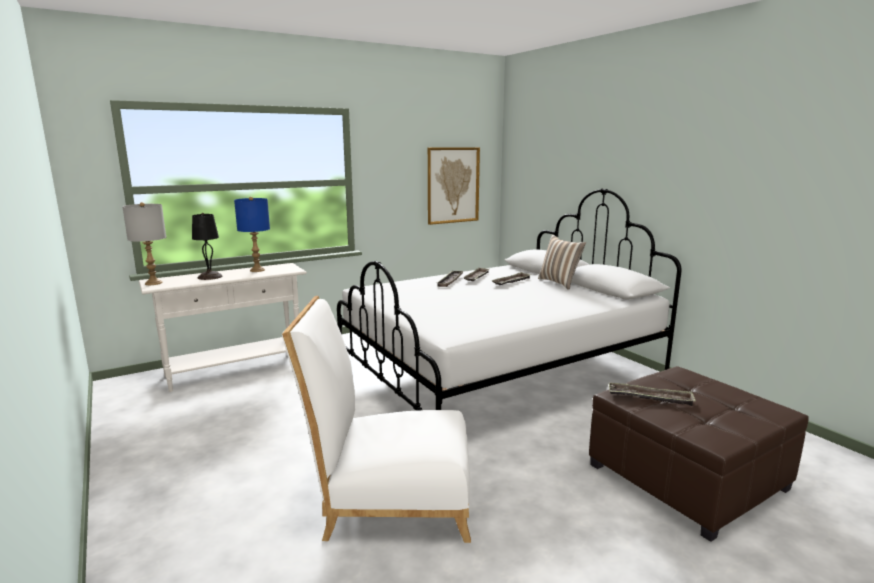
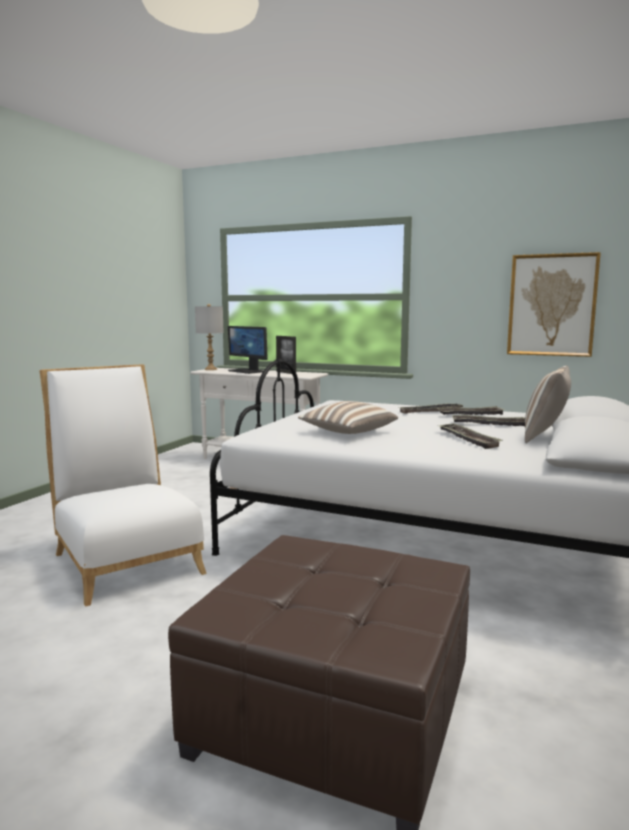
camera: 55 degrees right, 5 degrees down
black table lamp [192,213,222,280] -> monitor [228,326,268,374]
blue table lamp [234,197,270,272] -> picture frame [276,336,296,374]
tray [609,383,696,406] -> tray moved to [440,423,503,449]
none -> pillow [298,401,398,434]

